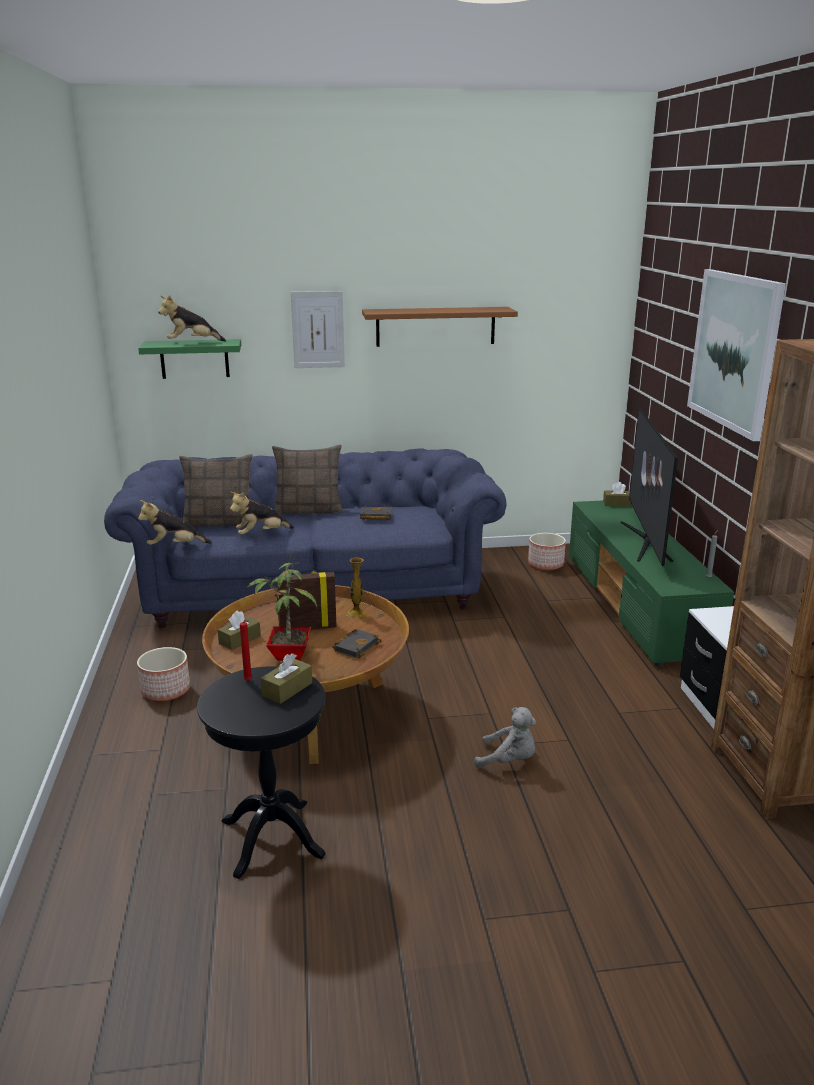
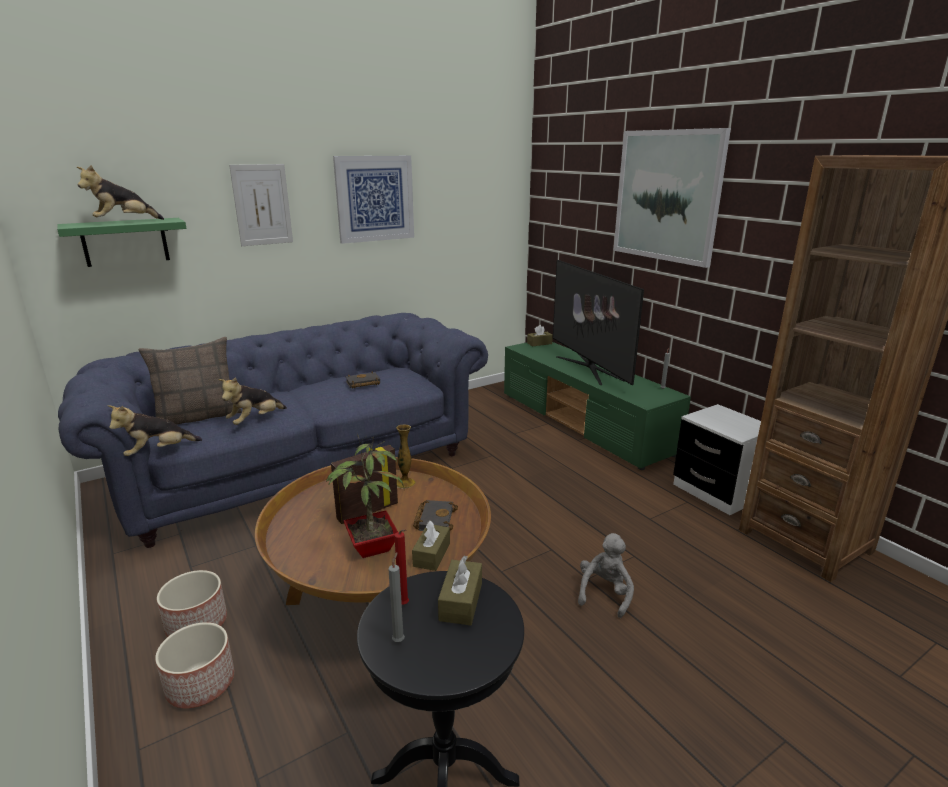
camera: 25 degrees left, 0 degrees up
brown tissue box [218,610,261,650] -> brown tissue box moved to [412,521,450,571]
pillow [272,445,343,514] -> none
brown shelf [362,307,518,347] -> picture [333,156,414,244]
grey plush toy [474,707,536,768] -> grey plush toy turned 60 degrees counterclockwise [578,533,634,618]
planter [528,533,566,570] -> planter moved to [155,622,234,708]
none -> grey candle [388,552,405,642]

